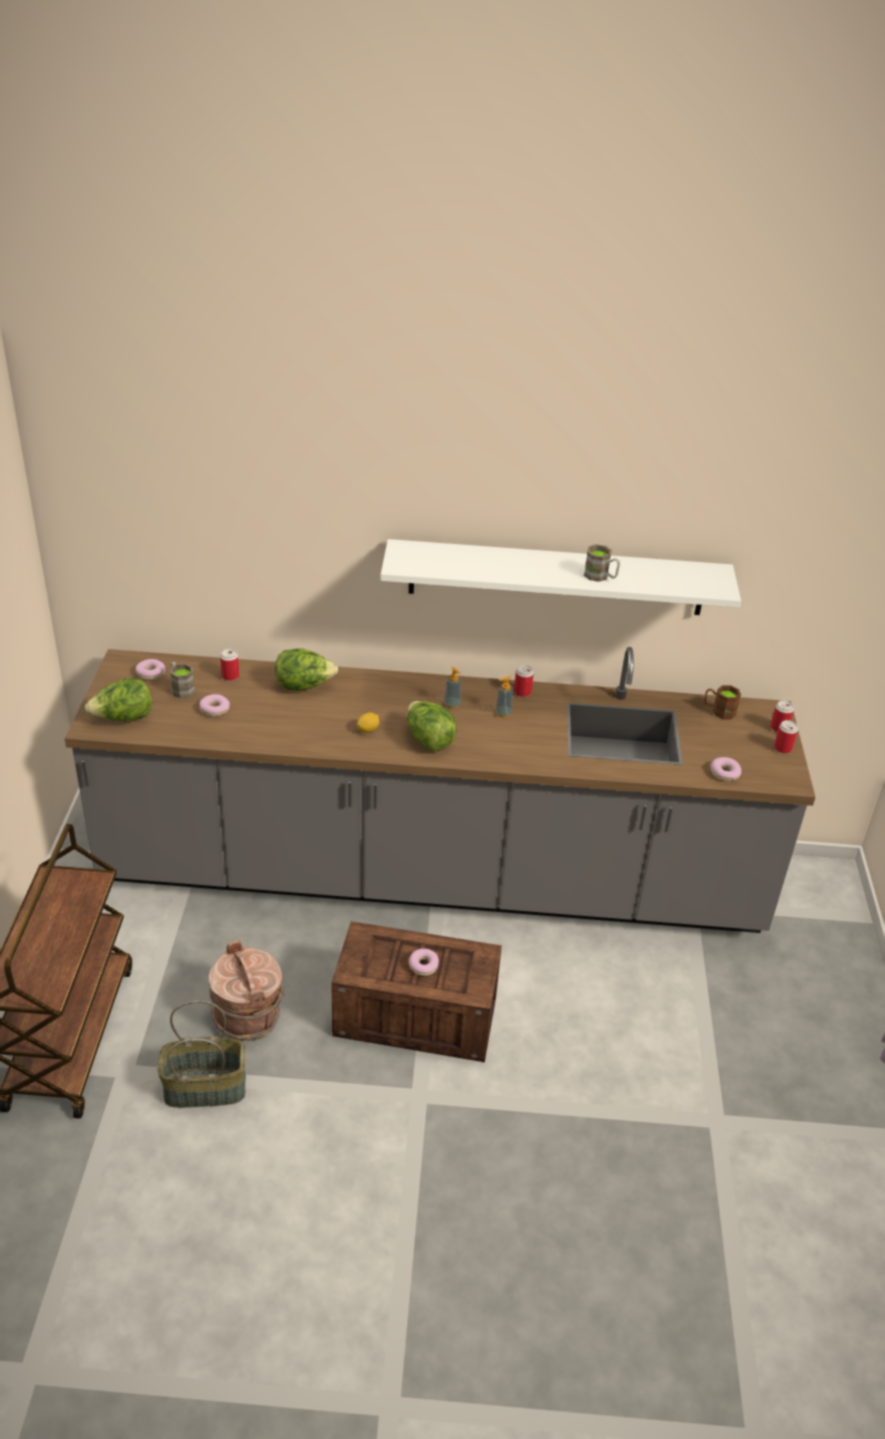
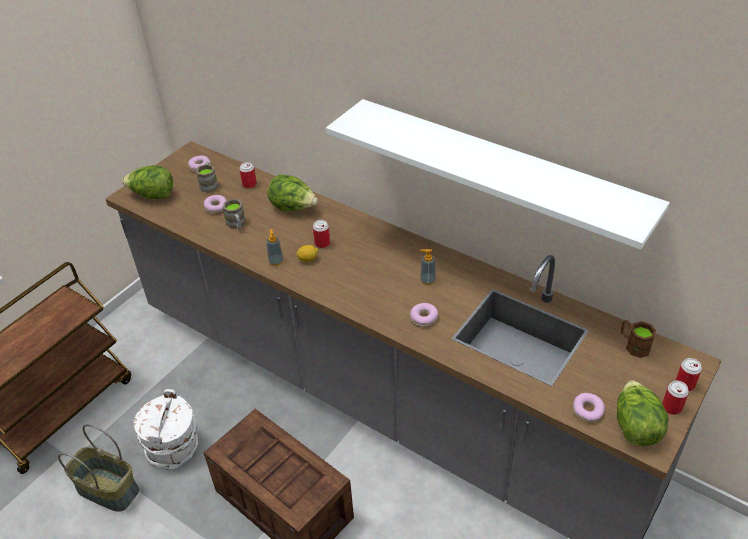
camera: 35 degrees right, 5 degrees up
brown bucket [209,940,284,1041] -> white bucket [134,389,198,470]
lettuce [407,701,457,751] -> lettuce moved to [617,380,669,447]
donut [409,948,439,976] -> donut moved to [410,303,438,327]
soap dispenser [444,667,461,709] -> soap dispenser moved to [266,229,283,266]
can [514,665,534,697] -> can moved to [313,220,330,248]
brown mug [584,544,620,582] -> brown mug moved to [223,199,246,229]

